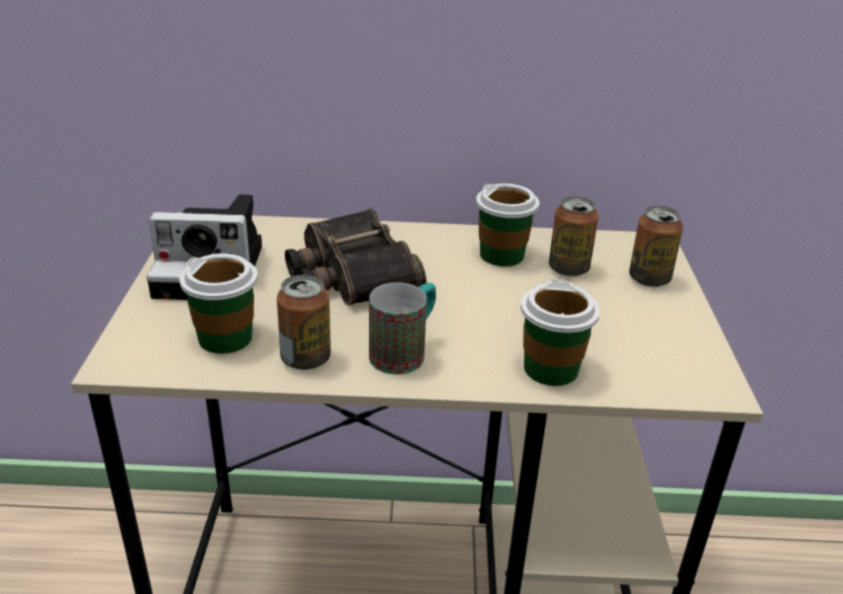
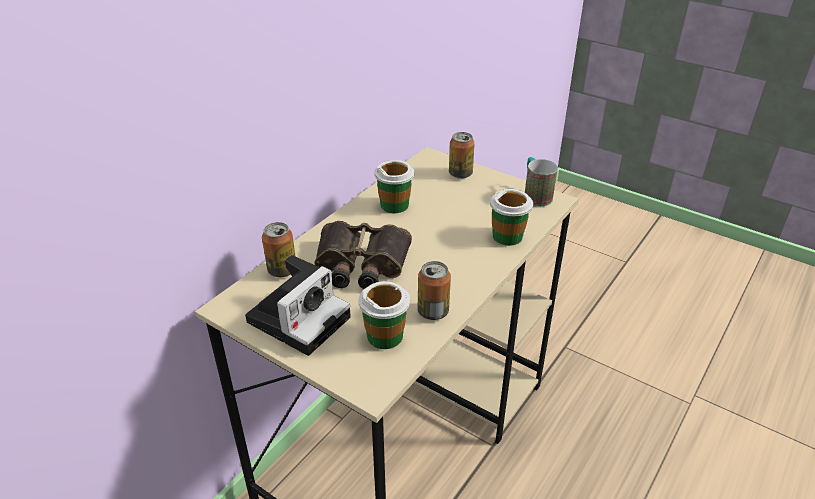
camera: 55 degrees left, 5 degrees up
mug [369,282,436,374] -> mug moved to [525,157,558,206]
can [549,197,598,277] -> can moved to [262,222,296,277]

